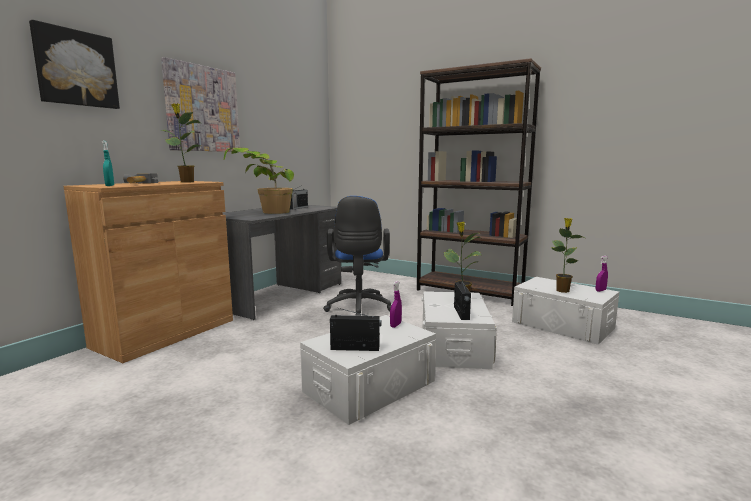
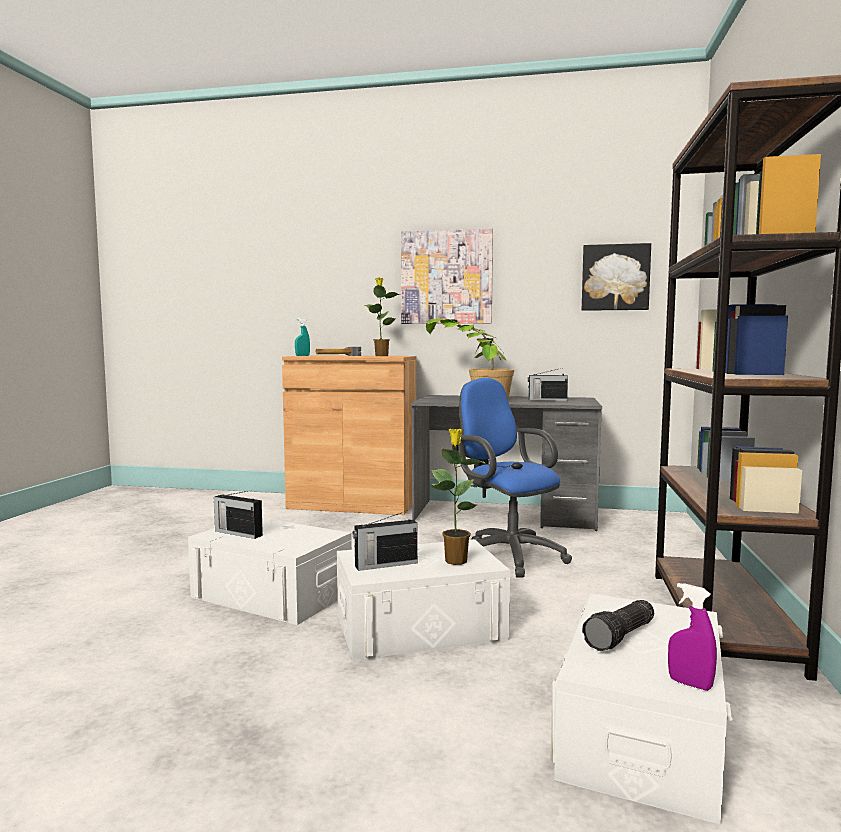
camera: 70 degrees right, 5 degrees down
picture [29,20,120,109] -> picture moved to [582,243,651,311]
blue office chair [323,196,392,316] -> blue office chair turned 75 degrees clockwise [458,378,572,578]
radio [330,308,381,351] -> radio turned 135 degrees clockwise [214,490,263,539]
purple spray bottle [390,281,402,328] -> none
potted plant [552,218,585,293] -> flashlight [582,600,654,651]

